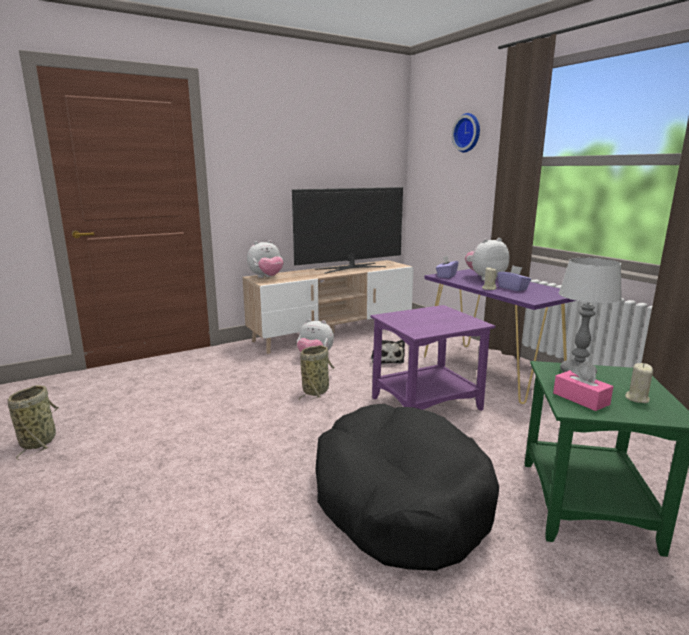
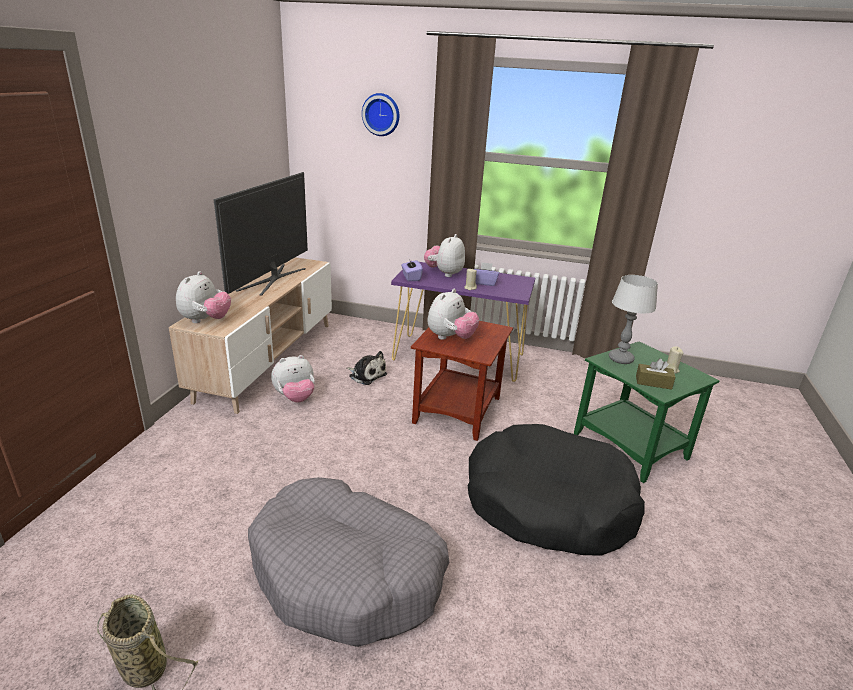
camera: 45 degrees left, 10 degrees up
basket [299,345,335,401] -> none
purple side table [370,305,495,411] -> brown side table [411,321,513,441]
pink tissue box [553,362,613,411] -> brown tissue box [636,358,676,390]
none -> grey dog bed [248,477,449,647]
none -> plush toy [428,289,479,340]

